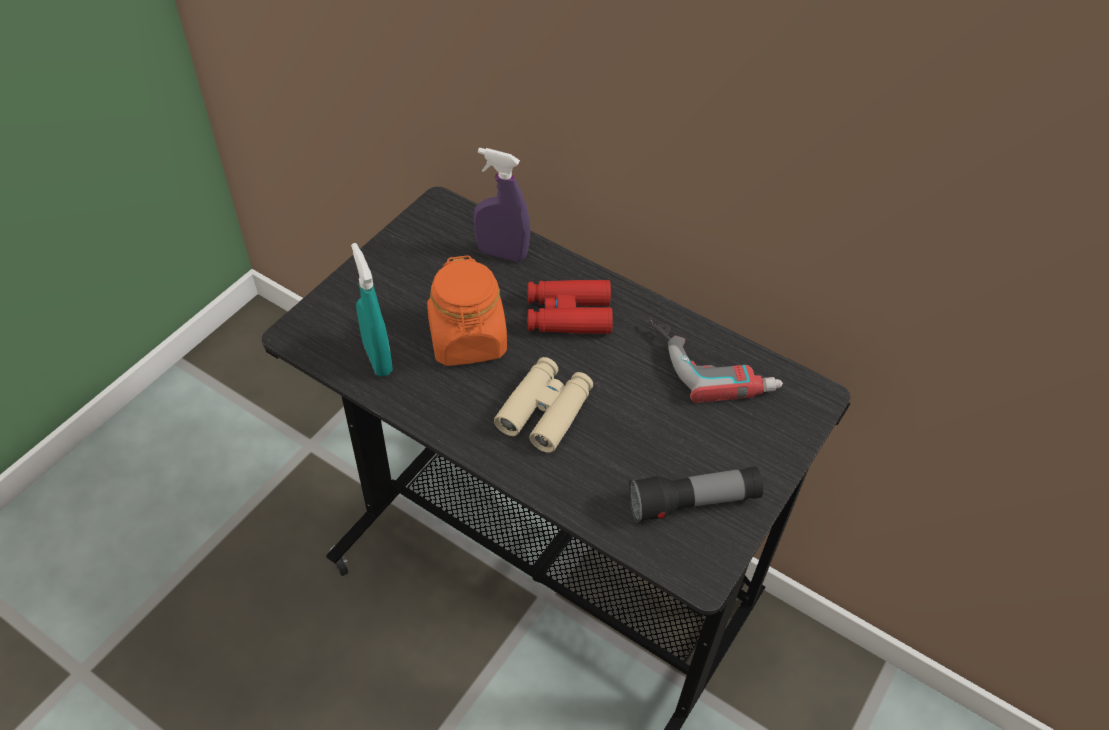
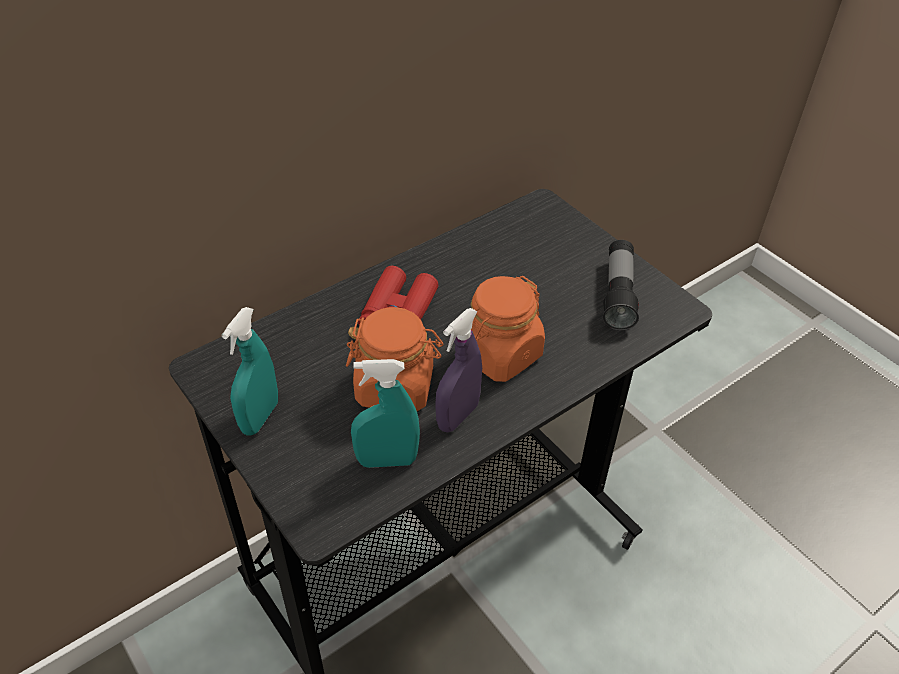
camera: 70 degrees left, 5 degrees down
purple spray bottle [474,148,530,262] -> purple spray bottle moved to [435,308,482,432]
beige binoculars [494,357,593,453] -> orange jar [470,276,545,382]
power drill [649,318,783,403] -> none
none -> turquoise spray bottle [222,307,278,435]

